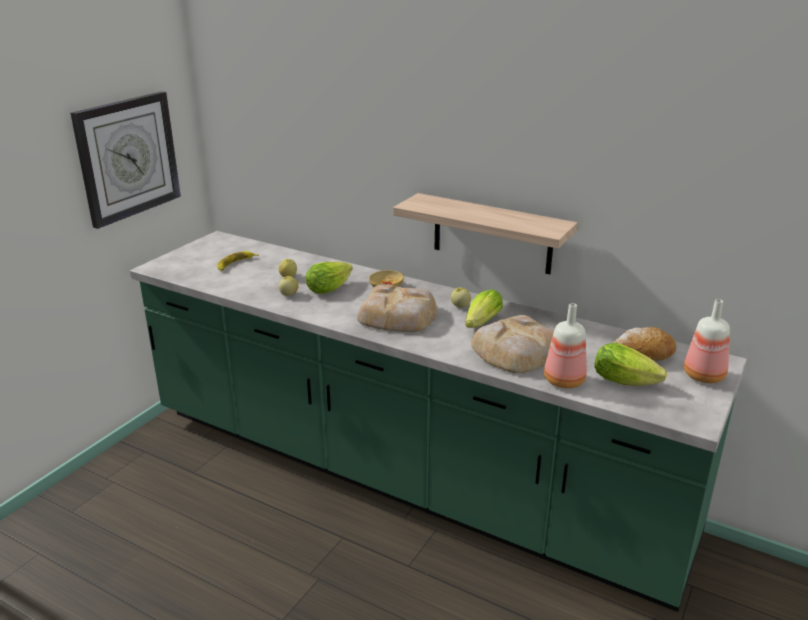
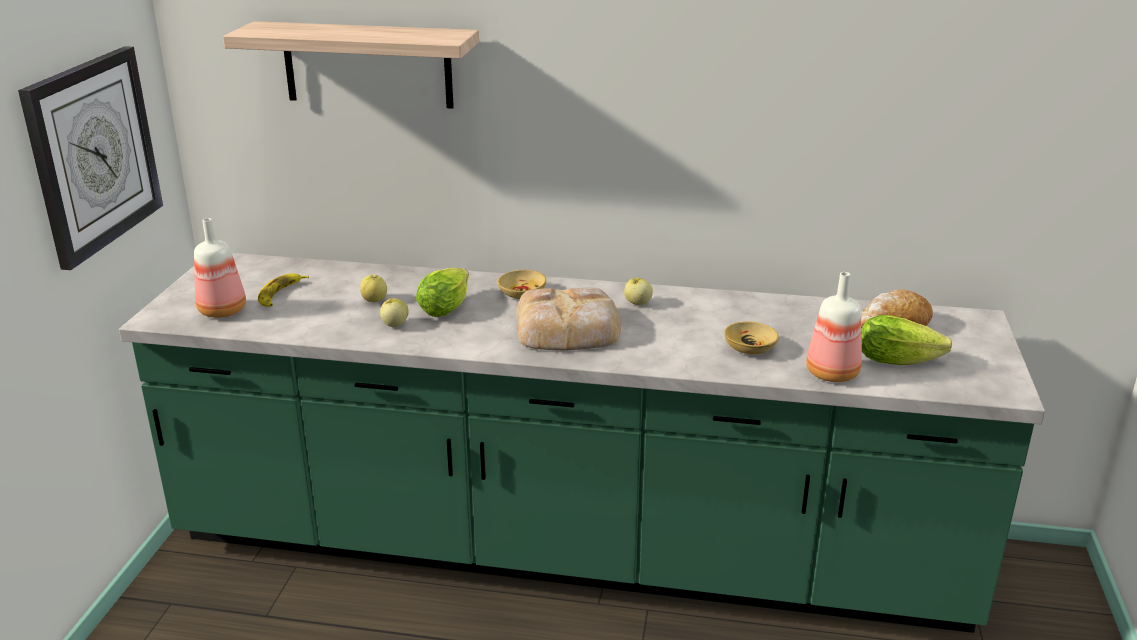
camera: 20 degrees left, 0 degrees up
shelf [393,193,578,275] -> shelf moved to [223,21,479,109]
lettuce [465,290,503,328] -> none
bread [471,315,554,373] -> beige bowl [724,321,779,355]
bottle [684,299,730,383] -> bottle moved to [194,218,246,318]

